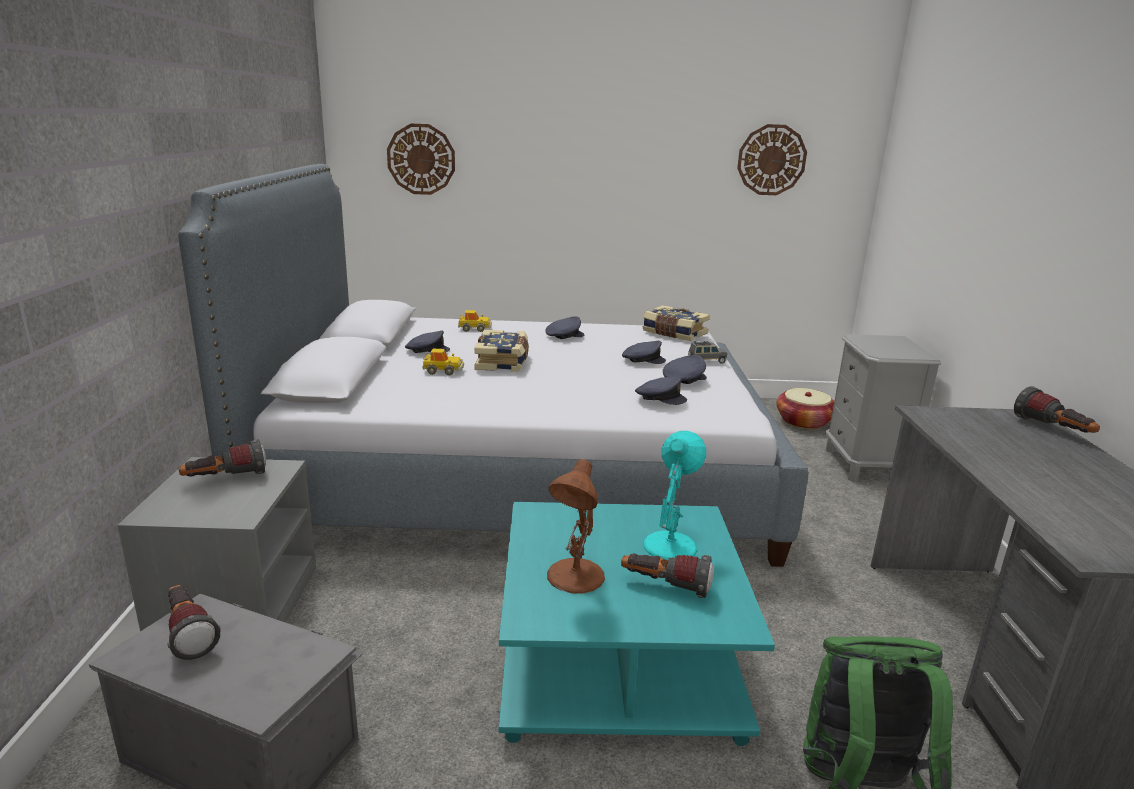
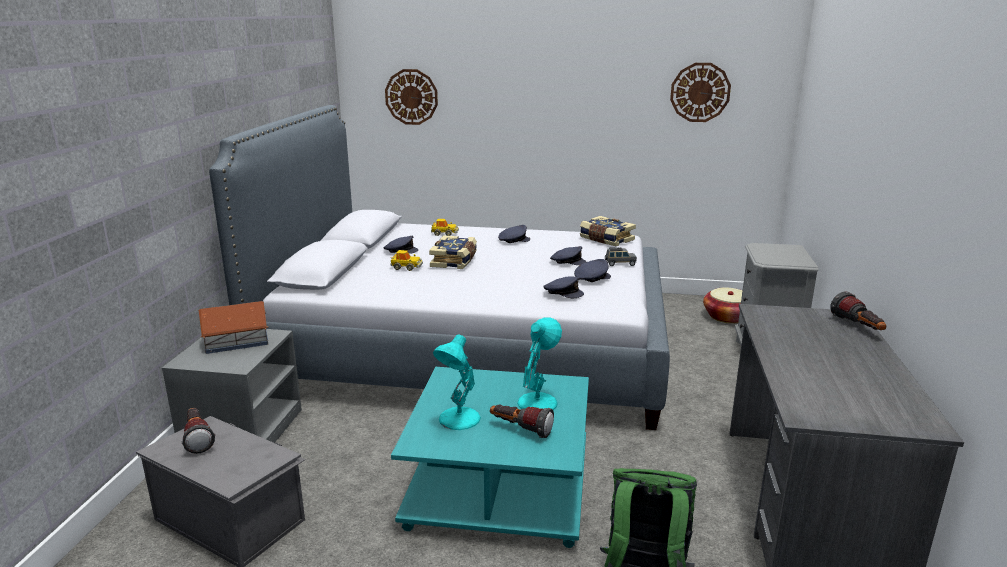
camera: 10 degrees right, 0 degrees up
flashlight [179,440,266,477] -> toy house [199,301,268,354]
brown table lamp [547,459,605,594] -> turquoise table lamp [433,334,481,430]

